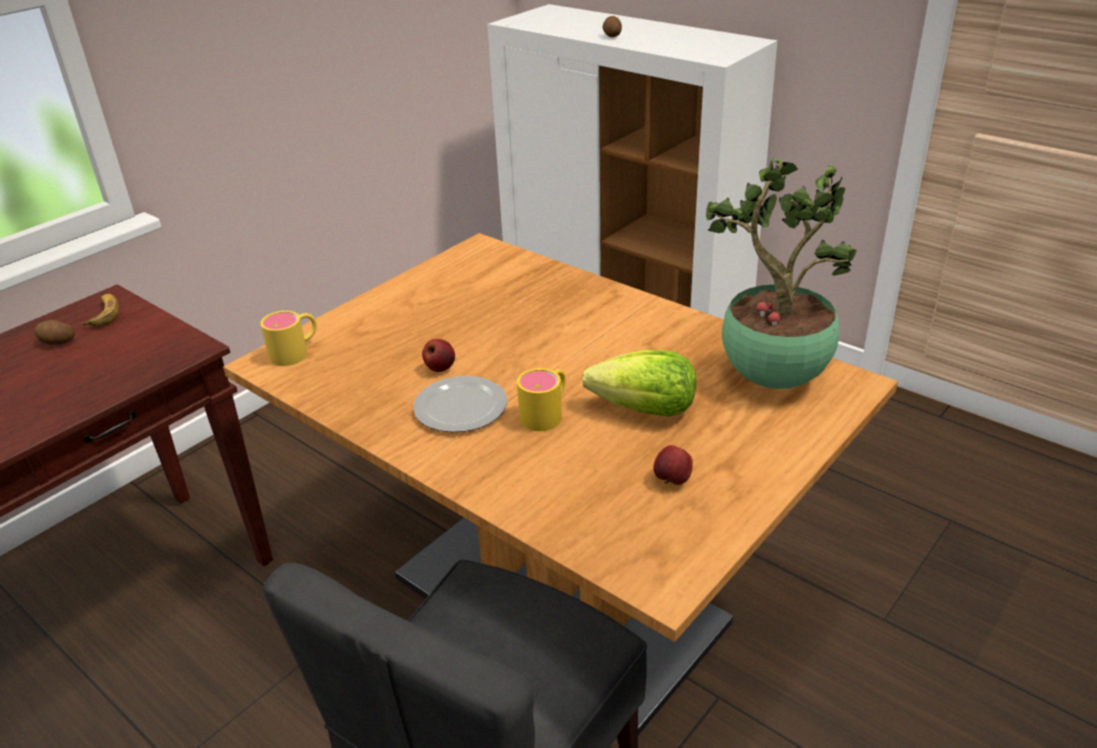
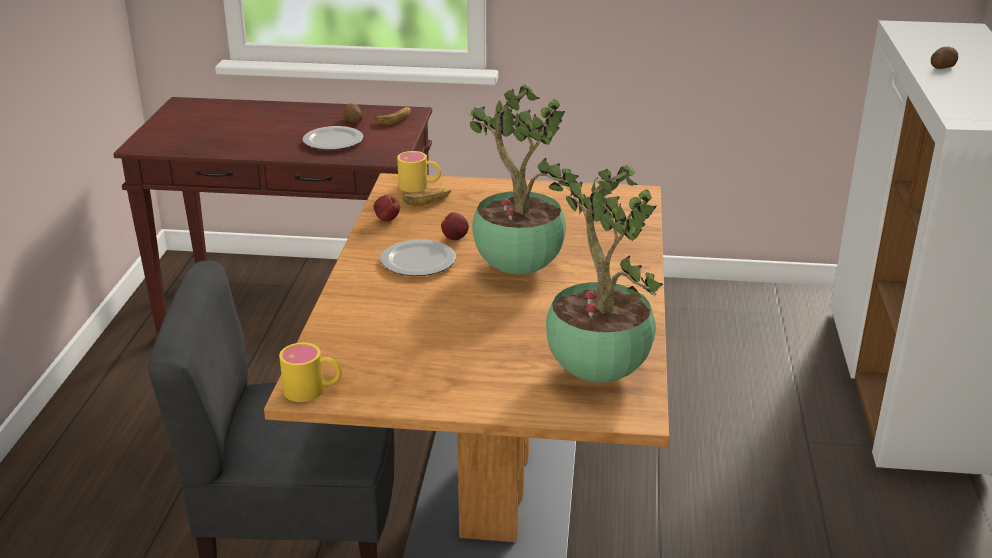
camera: 55 degrees right, 5 degrees down
yellow mug [517,368,566,431] -> yellow mug moved to [279,343,342,402]
lettuce [582,350,696,417] -> none
apple [653,445,693,485] -> apple moved to [373,195,400,222]
none -> plate [302,126,363,150]
none -> banana [402,188,451,206]
none -> potted plant [468,85,578,275]

